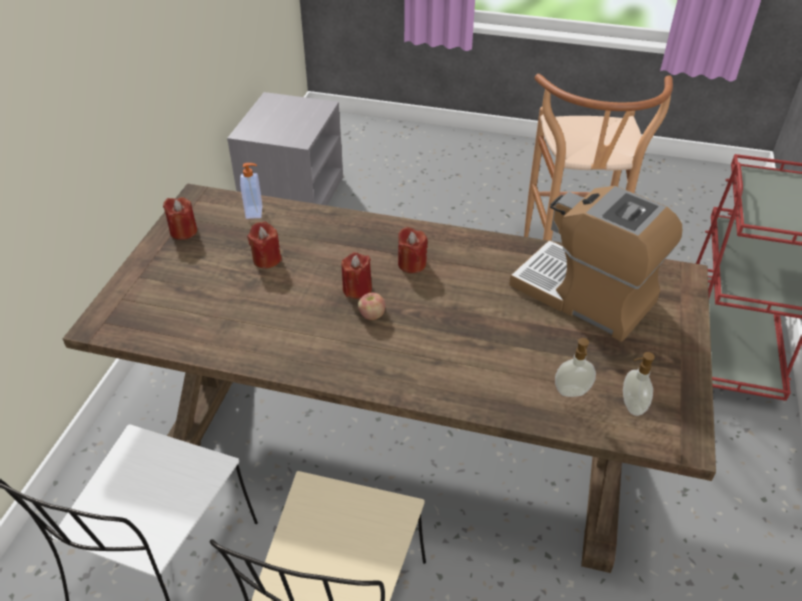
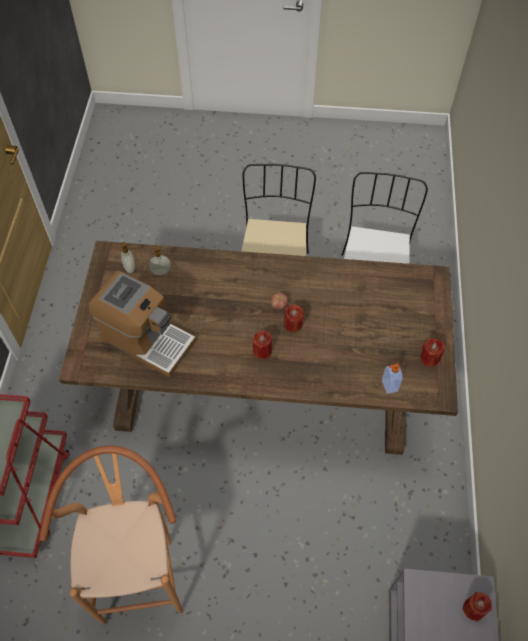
camera: 170 degrees right, 15 degrees up
red candle [247,222,282,269] -> red candle moved to [462,592,492,621]

